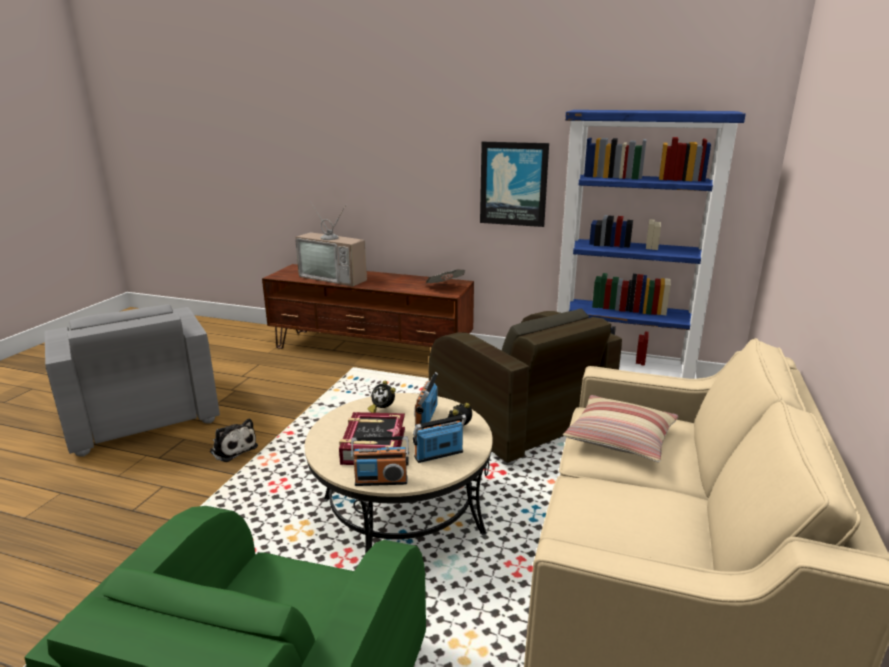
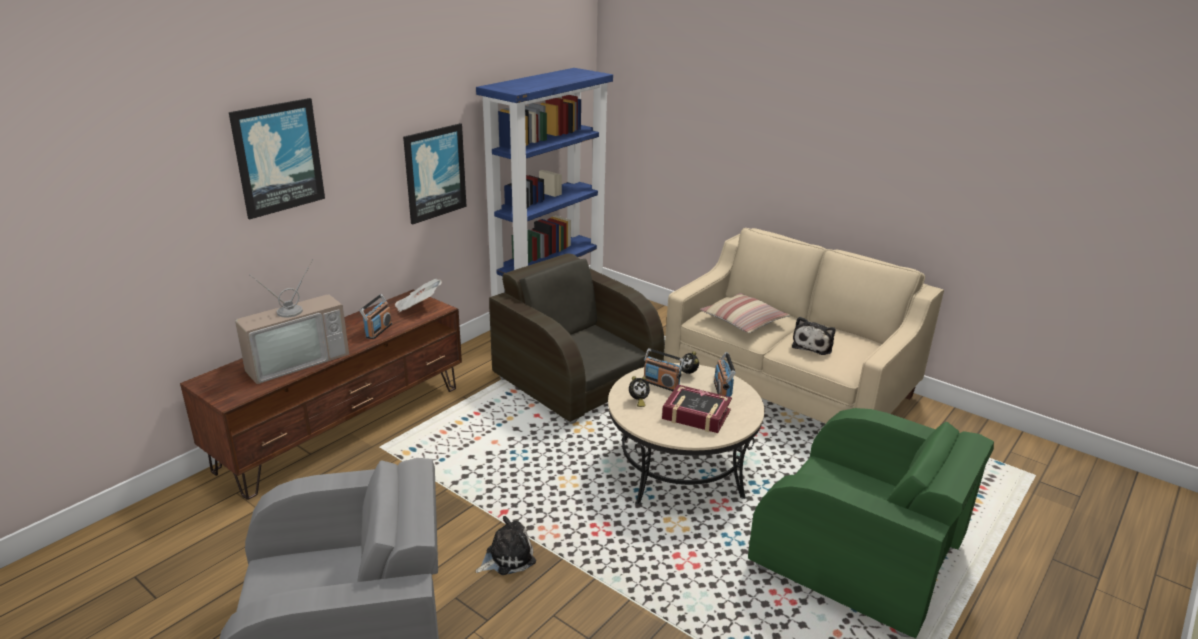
camera: 70 degrees left, 5 degrees up
radio [351,436,409,486] -> radio moved to [359,294,392,339]
brown armchair [429,308,622,465] -> brown armchair turned 120 degrees counterclockwise [489,253,665,424]
none -> picture [229,98,325,219]
none -> plush toy [792,317,836,355]

